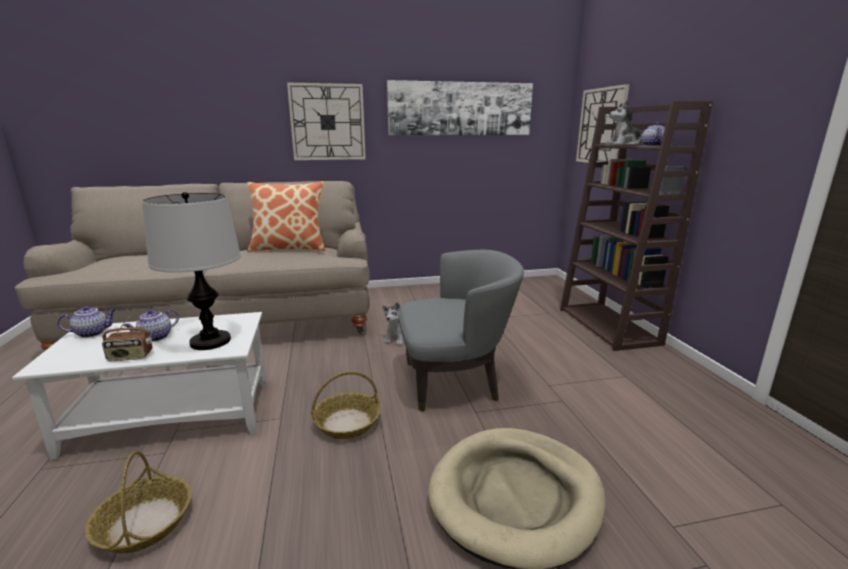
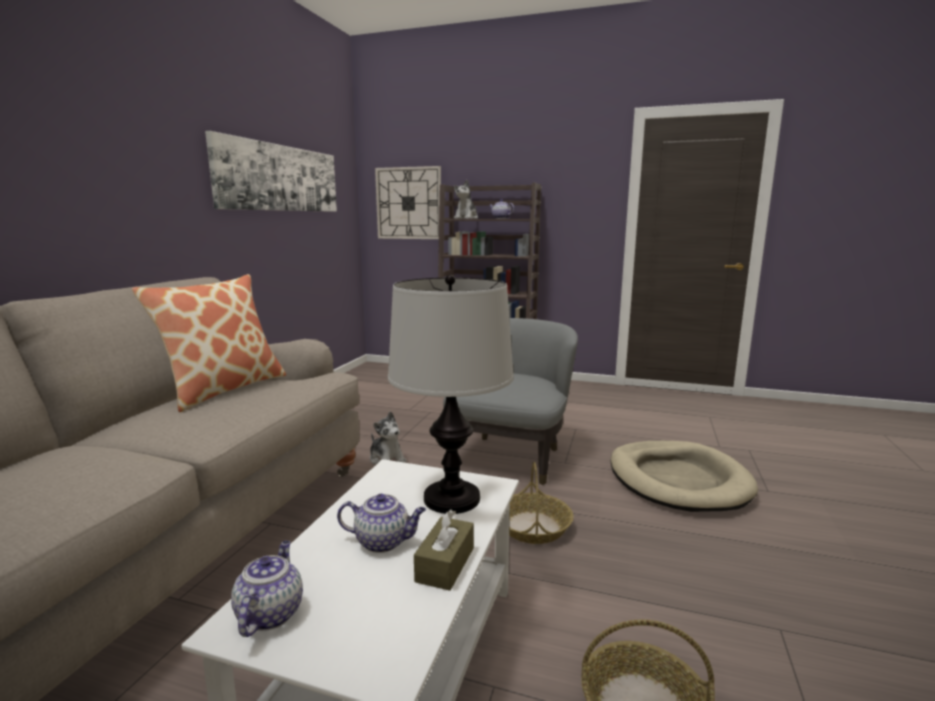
camera: 60 degrees left, 5 degrees down
radio [102,314,152,361] -> brown tissue box [414,509,474,591]
teapot [124,309,179,342] -> teapot turned 60 degrees counterclockwise [337,494,426,553]
wall clock [287,83,366,160] -> none

